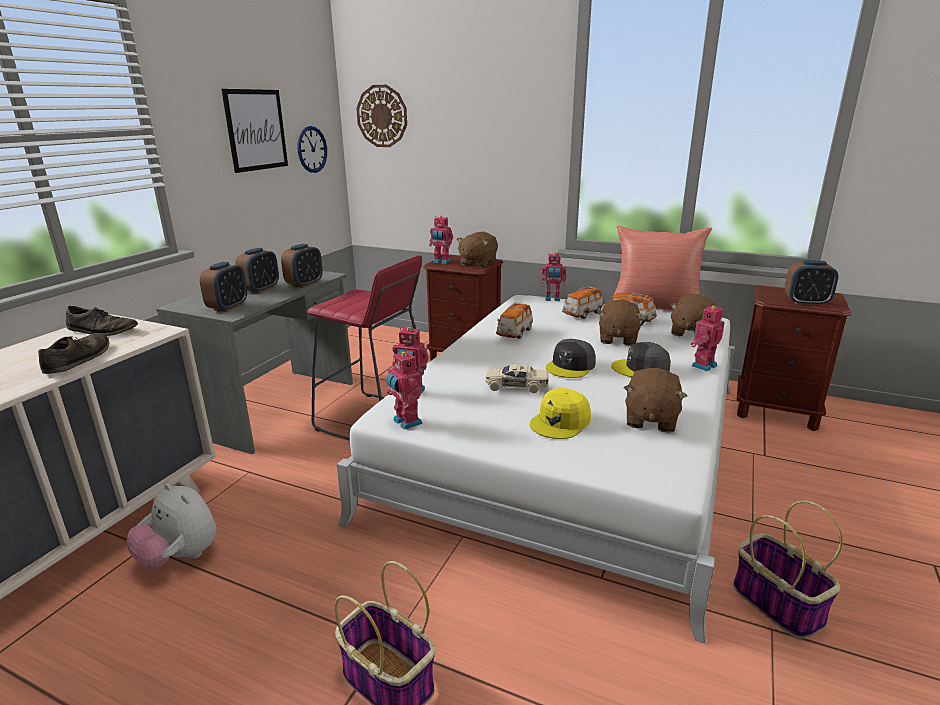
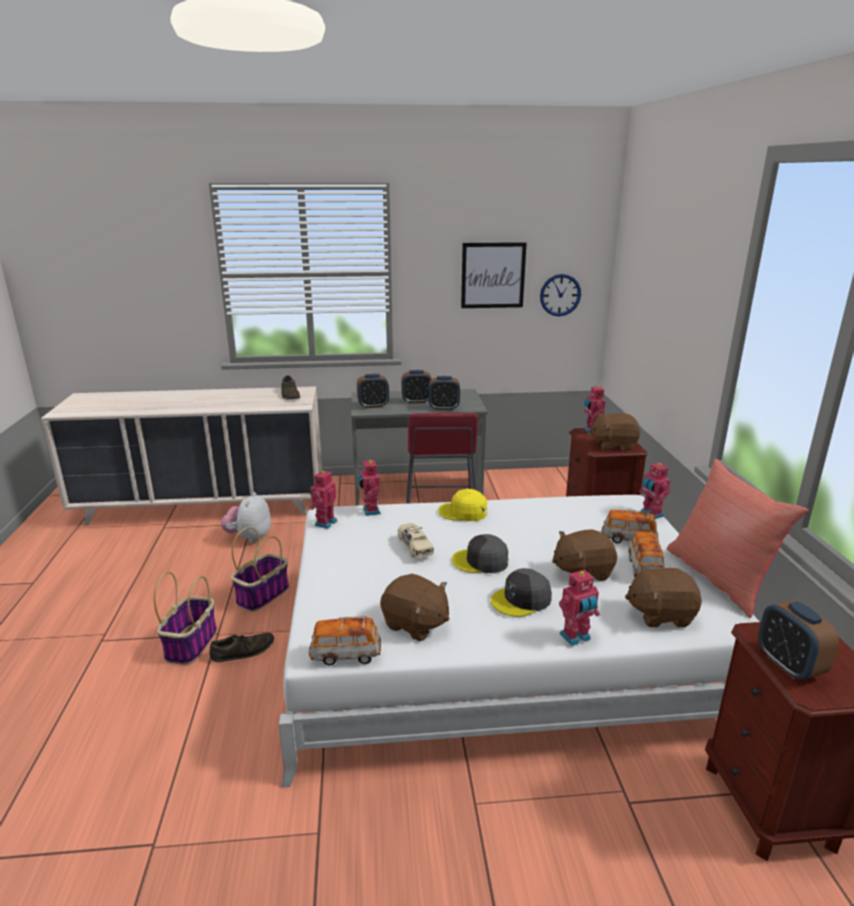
camera: 60 degrees right, 0 degrees up
brown shoe [38,333,109,374] -> brown shoe moved to [210,633,274,662]
wall clock [356,85,407,147] -> none
toy car [496,302,533,339] -> toy car moved to [309,616,381,666]
yellow cap [530,388,591,439] -> yellow cap moved to [438,489,487,521]
grey cap [611,342,671,377] -> grey cap turned 90 degrees counterclockwise [491,568,552,617]
brown plush toy [624,368,687,433] -> brown plush toy turned 135 degrees counterclockwise [380,574,449,641]
toy robot [691,305,725,371] -> toy robot turned 135 degrees clockwise [559,570,600,646]
basket [733,500,843,639] -> basket moved to [231,527,289,612]

